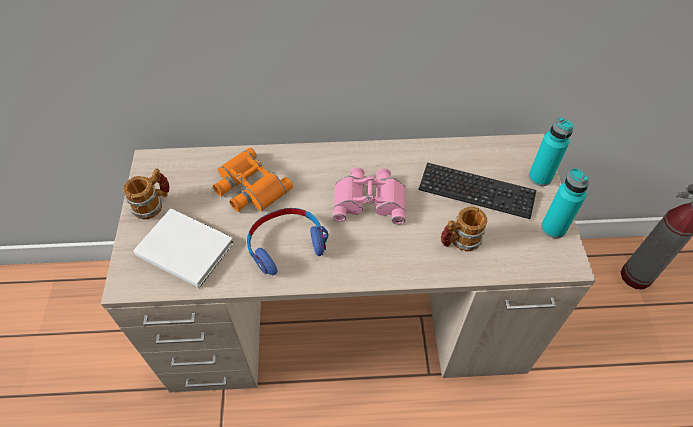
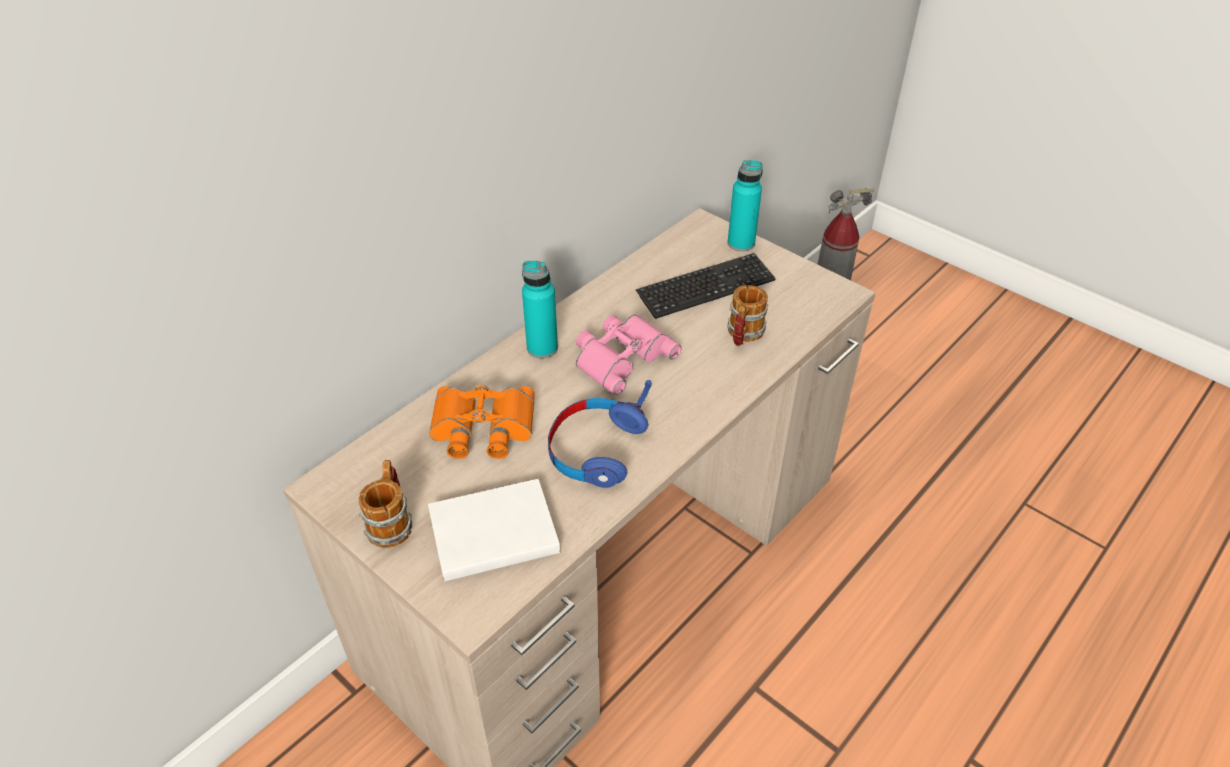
camera: 45 degrees left, 10 degrees down
turquoise bottle [541,168,589,238] -> turquoise bottle moved to [522,261,558,359]

